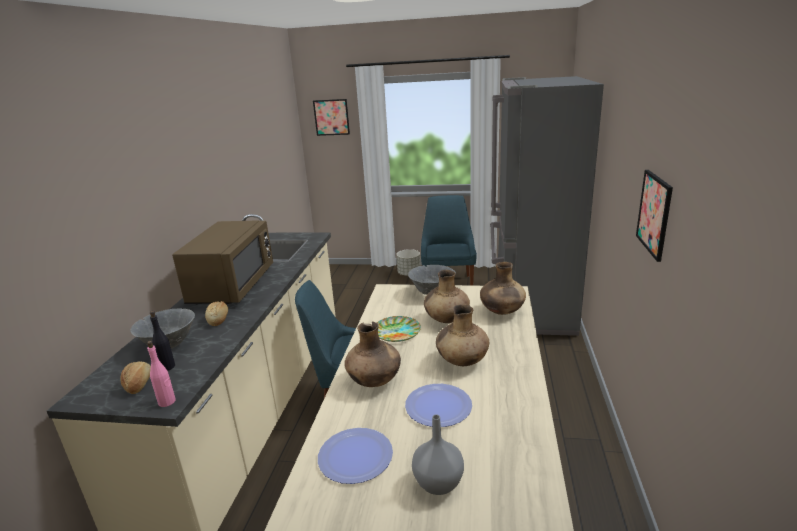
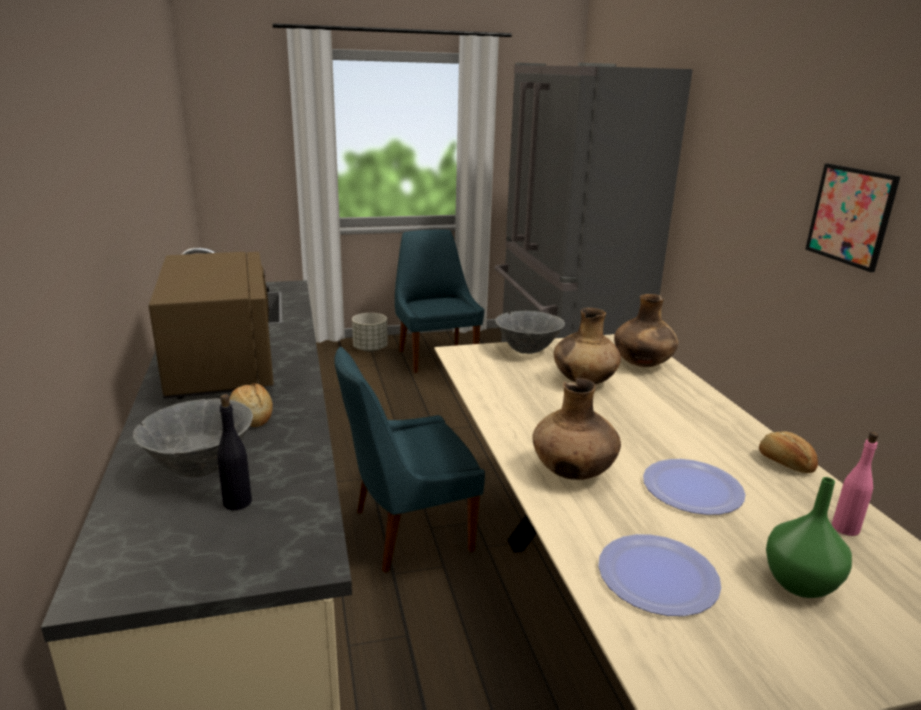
camera: 25 degrees left, 0 degrees up
bread [120,362,151,394] -> bread moved to [759,431,818,473]
pink bottle [147,341,176,407] -> pink bottle moved to [832,432,878,536]
picture [313,99,350,136] -> none
plate [377,316,421,342] -> none
grey vase [412,415,464,495] -> green vase [766,477,852,598]
brown vase [436,304,489,366] -> none

